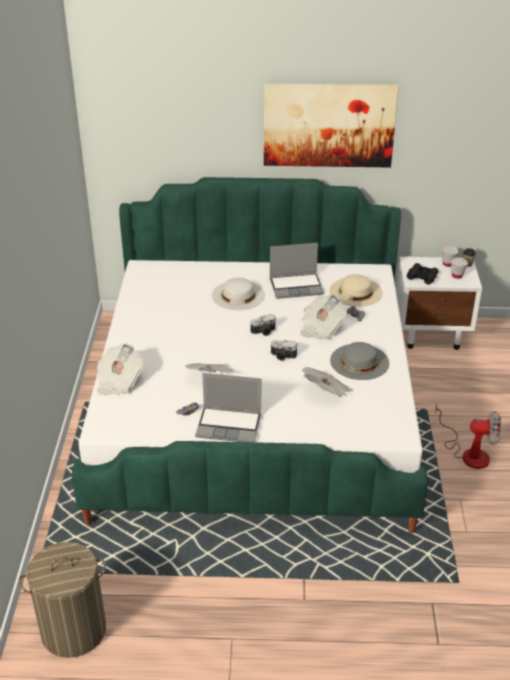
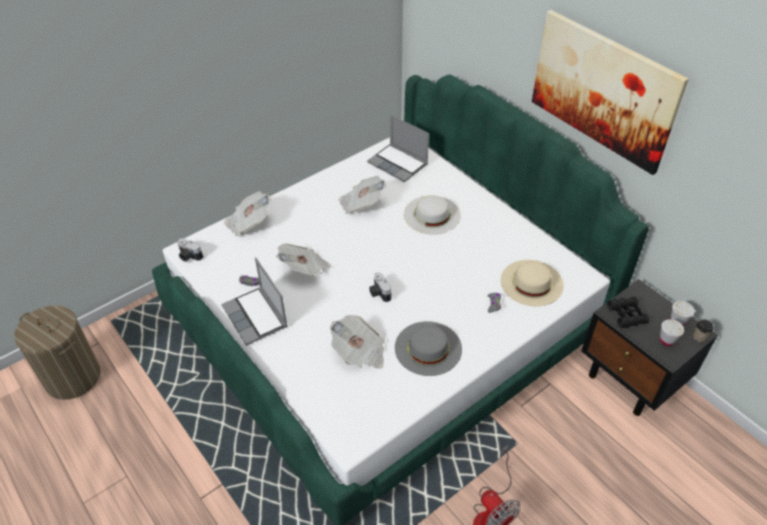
camera: 50 degrees right, 10 degrees up
camera [251,314,276,336] -> camera moved to [177,238,203,262]
laptop [270,243,324,299] -> laptop moved to [367,115,429,182]
newspaper [300,295,347,340] -> newspaper moved to [339,176,386,214]
white nightstand [396,257,482,350] -> black nightstand [581,279,718,416]

